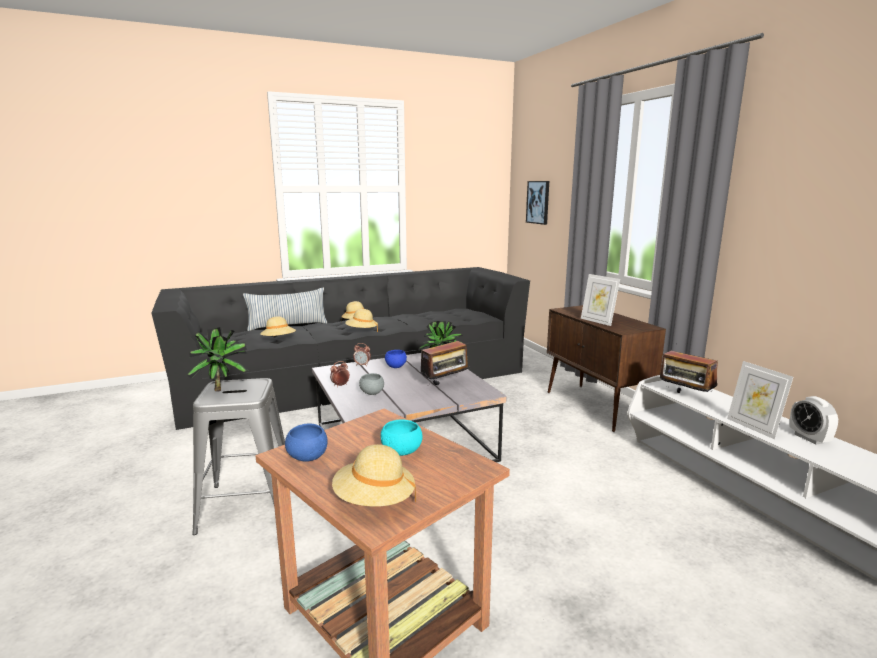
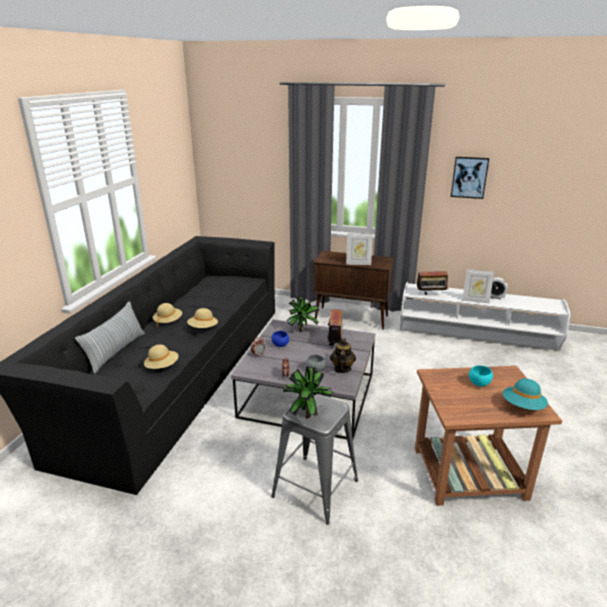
camera: 50 degrees left, 10 degrees up
blue bowl [285,423,327,462] -> none
beige hat [332,444,416,507] -> turquoise hat [503,378,548,410]
picture [526,181,549,225] -> picture moved to [451,157,489,199]
none -> teapot [330,339,356,373]

